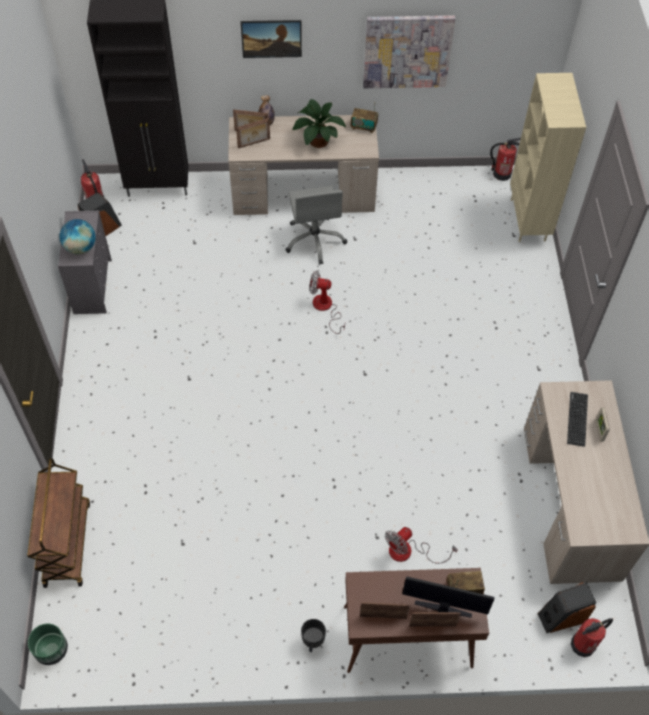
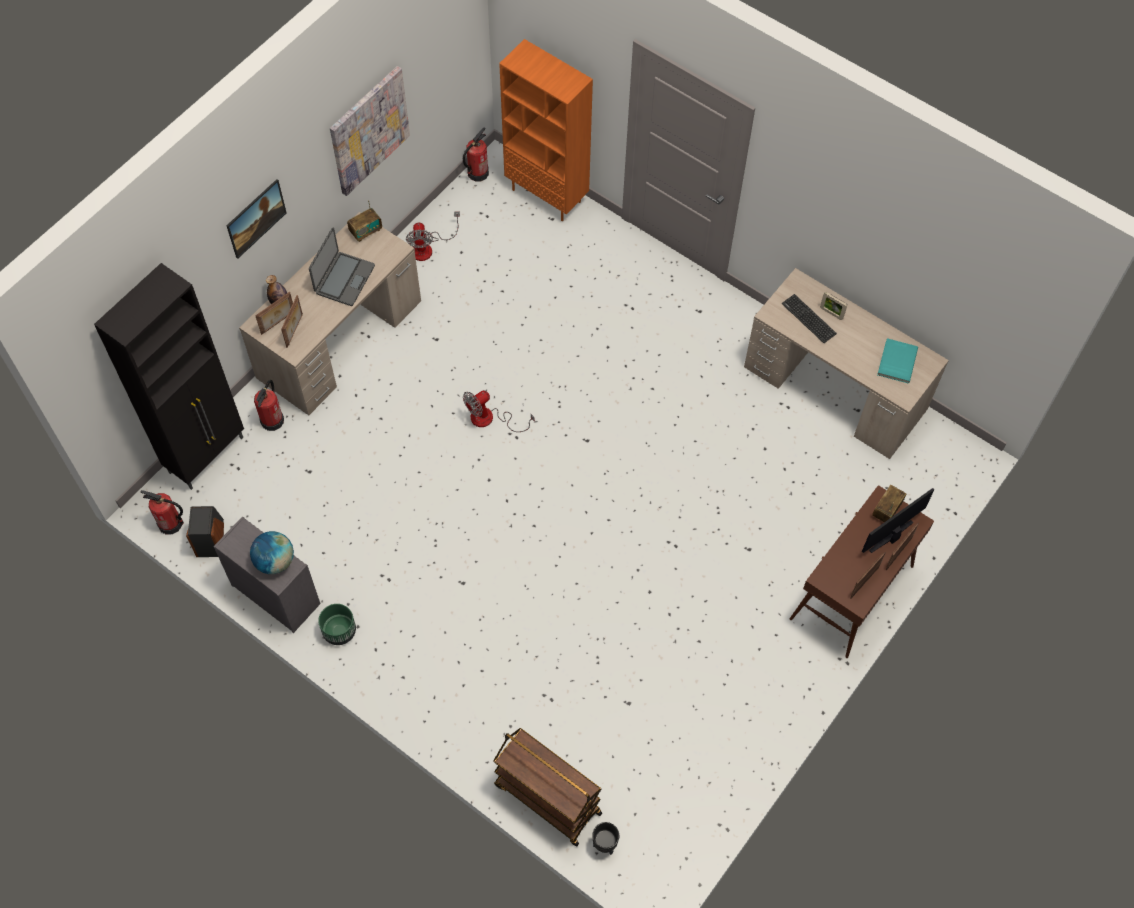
camera: 50 degrees left, 5 degrees up
green planter [28,623,68,665] -> green planter moved to [318,604,356,645]
grey office chair [285,186,347,264] -> none
potted plant [293,99,346,148] -> laptop [309,227,375,306]
black planter [301,619,326,652] -> black planter moved to [592,822,619,855]
fan [385,527,458,564] -> fan moved to [406,211,460,261]
beige bookcase [510,73,586,242] -> orange bookcase [499,39,593,221]
speaker [538,582,596,633] -> none
fire extinguisher [571,618,613,657] -> fire extinguisher moved to [254,380,284,431]
none -> turquoise book [877,338,918,383]

